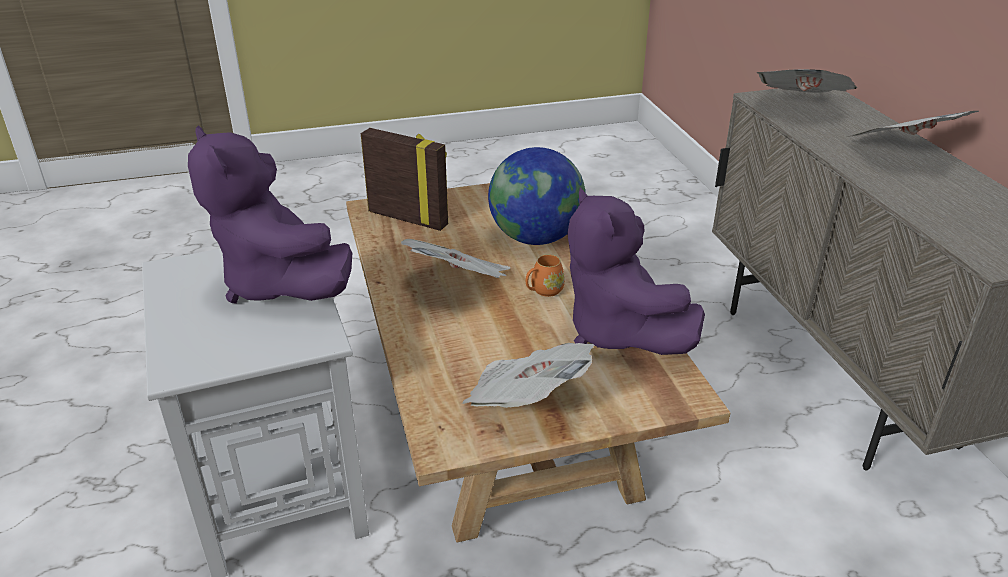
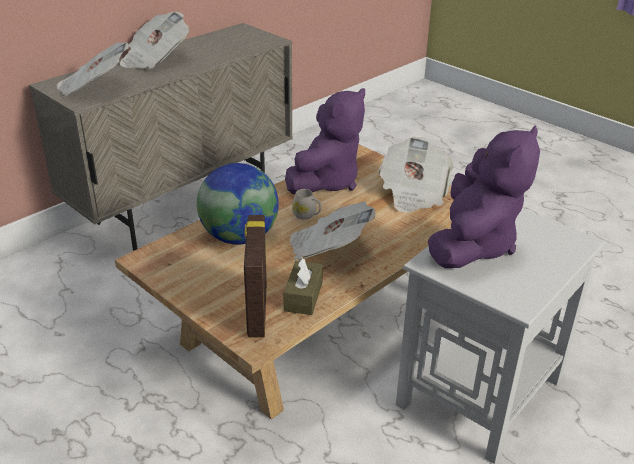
camera: 120 degrees left, 0 degrees up
orange mug [526,254,565,297] -> white mug [292,189,321,219]
none -> brown tissue box [284,258,323,315]

